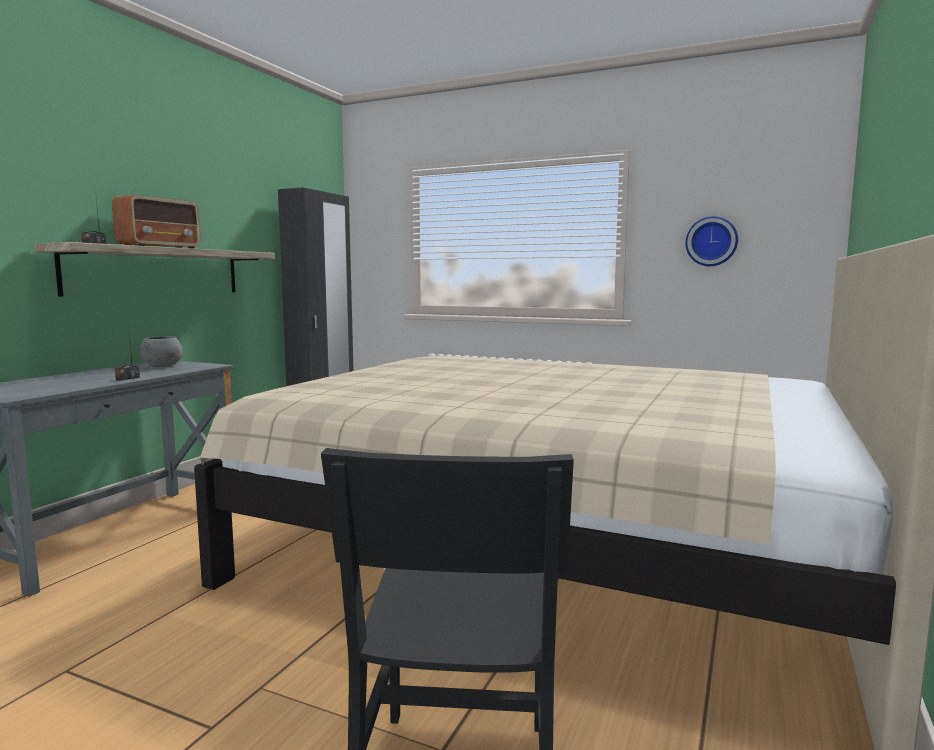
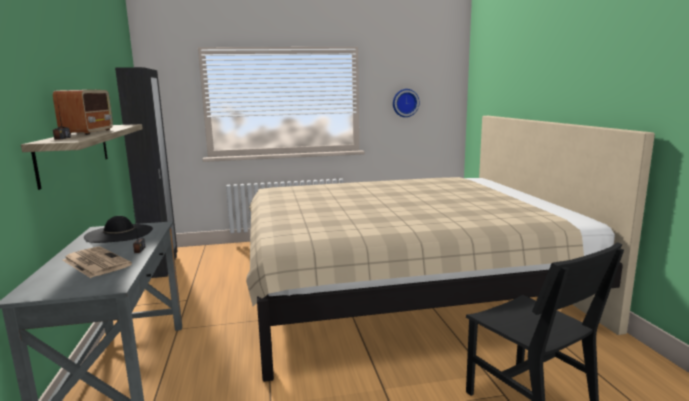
camera: 35 degrees left, 5 degrees up
grey bowl [140,336,183,367] -> black hat [84,216,153,243]
none -> newspaper [63,247,132,278]

